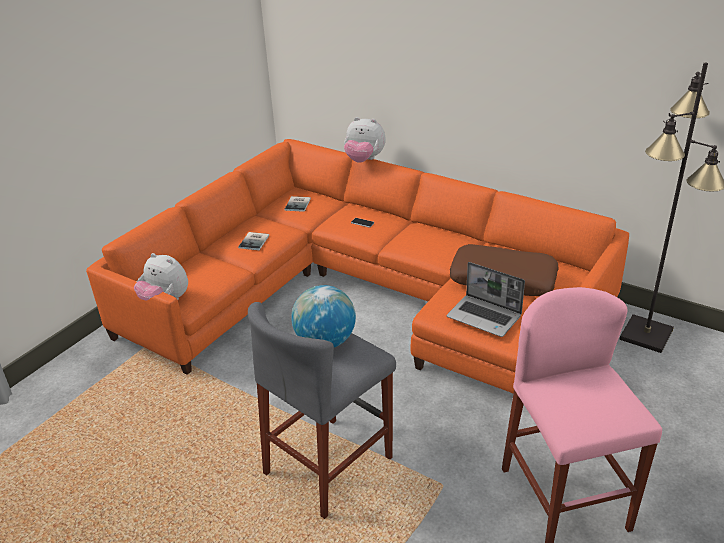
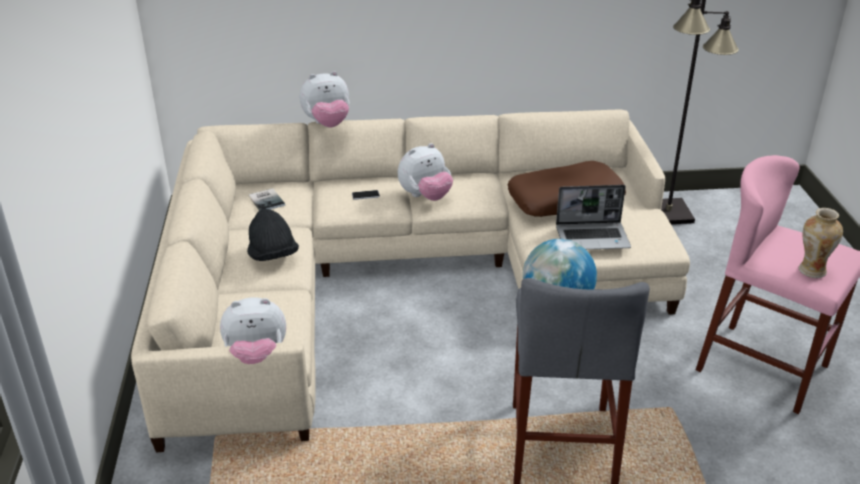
camera: 40 degrees left, 0 degrees up
orange sofa [86,139,629,394] -> beige sofa [131,109,690,452]
book [238,232,269,250] -> black hat [247,209,299,261]
none -> plush toy [398,143,453,201]
none -> vase [799,208,843,278]

